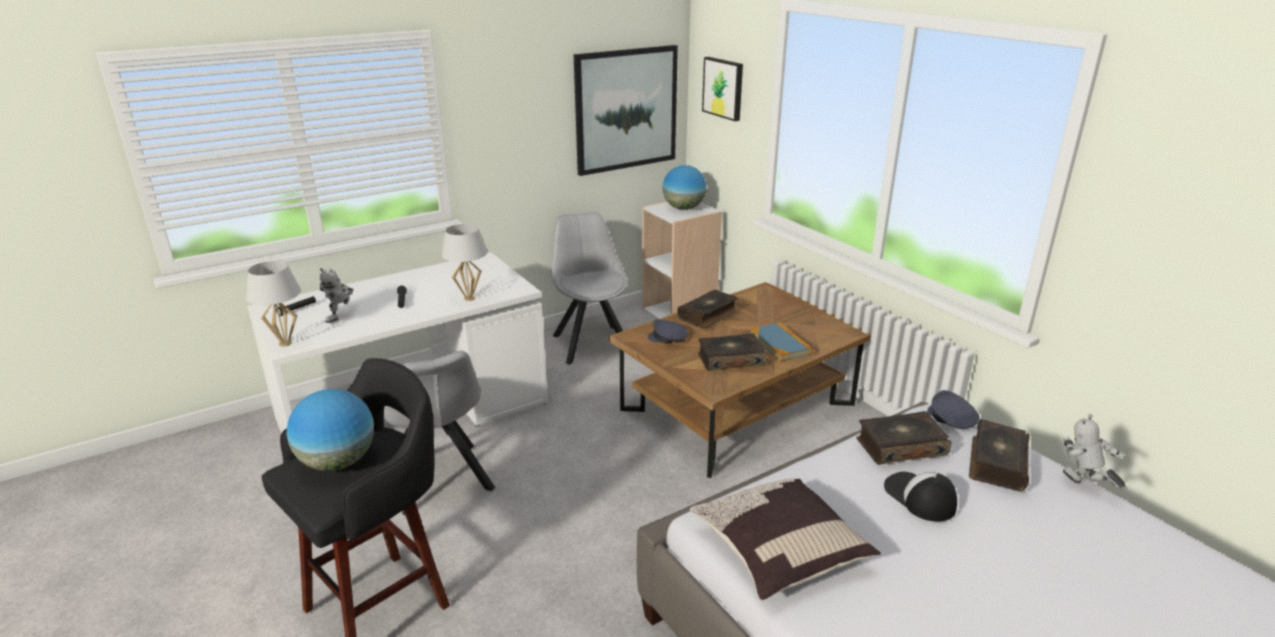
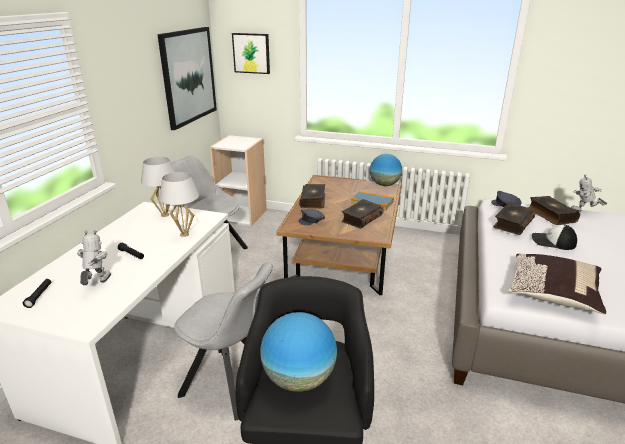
camera: 40 degrees left, 0 degrees up
white table lamp [246,261,301,347] -> white table lamp moved to [141,157,175,217]
toy robot [319,268,353,323] -> toy robot turned 150 degrees counterclockwise [77,230,111,286]
globe [663,165,707,210] -> globe moved to [370,154,402,186]

